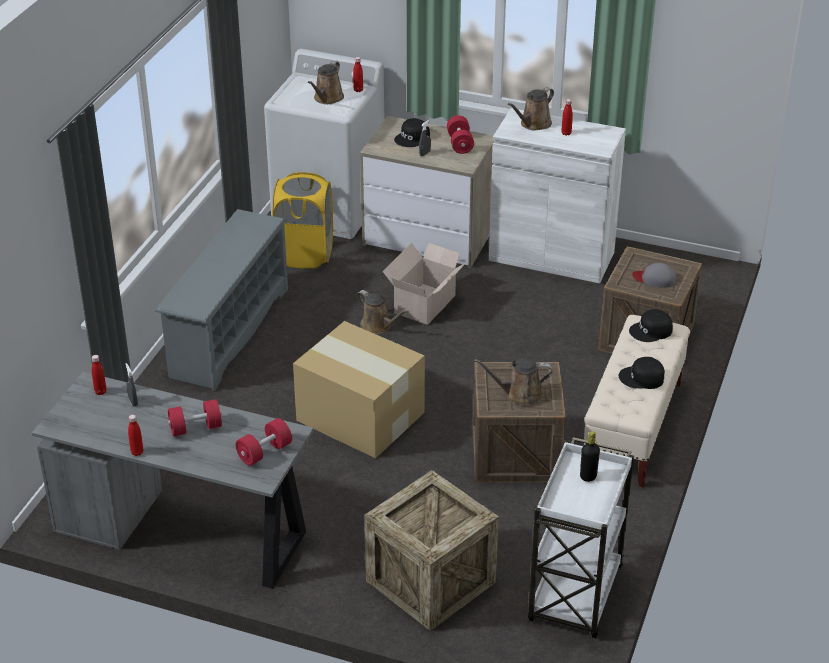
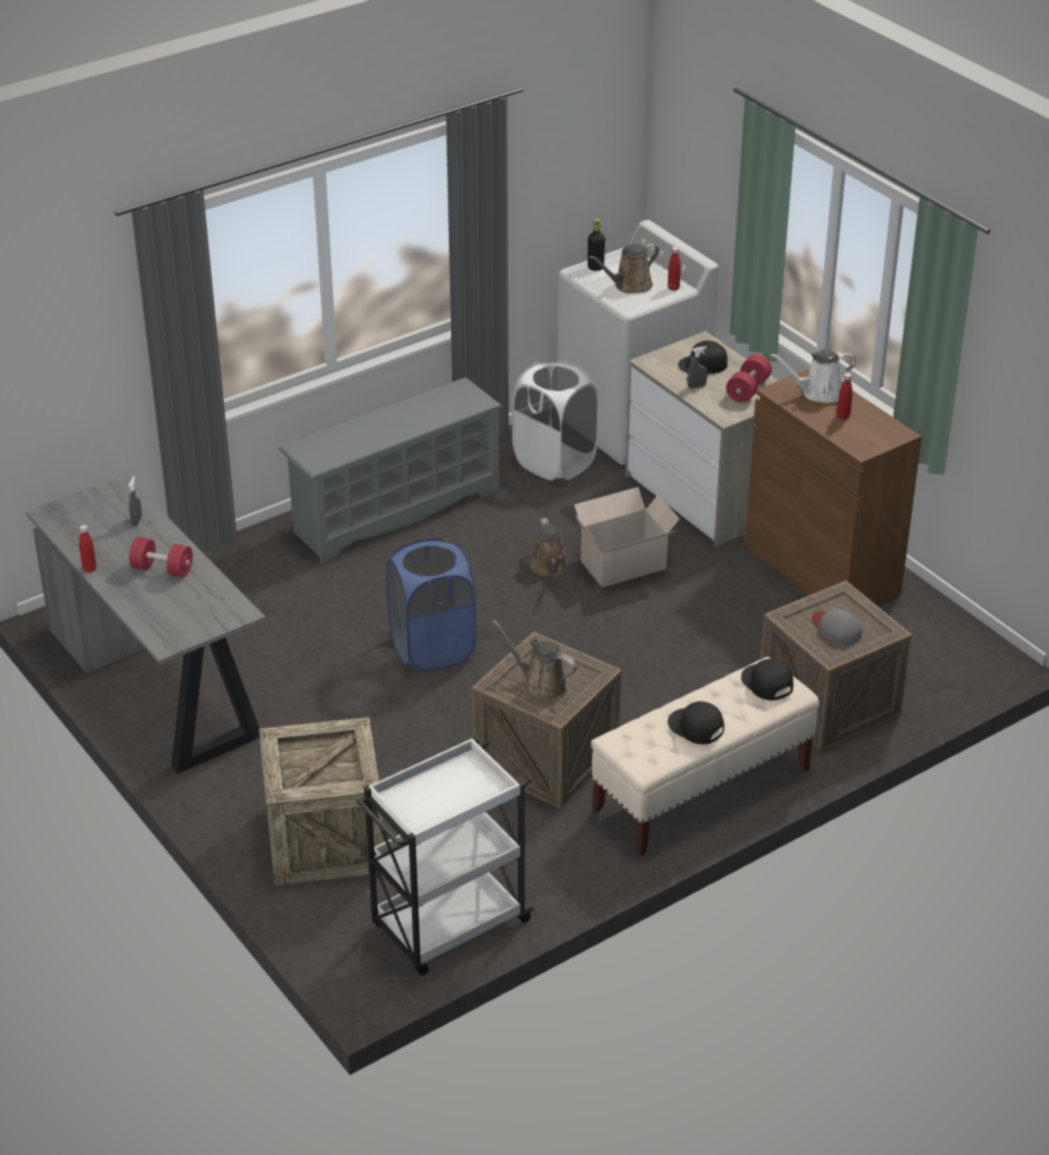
camera: 35 degrees right, 0 degrees up
red bottle [92,355,107,395] -> none
red dumbbell [235,418,292,466] -> none
yellow laundry basket [273,172,333,269] -> white laundry basket [512,361,599,480]
cardboard box [293,321,425,458] -> blue laundry basket [386,538,476,671]
white cabinet [489,108,626,283] -> brown cabinet [745,368,922,606]
brown watering can [508,87,554,131] -> white watering can [771,350,856,403]
black bottle [580,431,600,482] -> black bottle moved to [588,219,605,271]
black cap [629,309,673,342] -> black cap turned 45 degrees clockwise [741,659,793,701]

